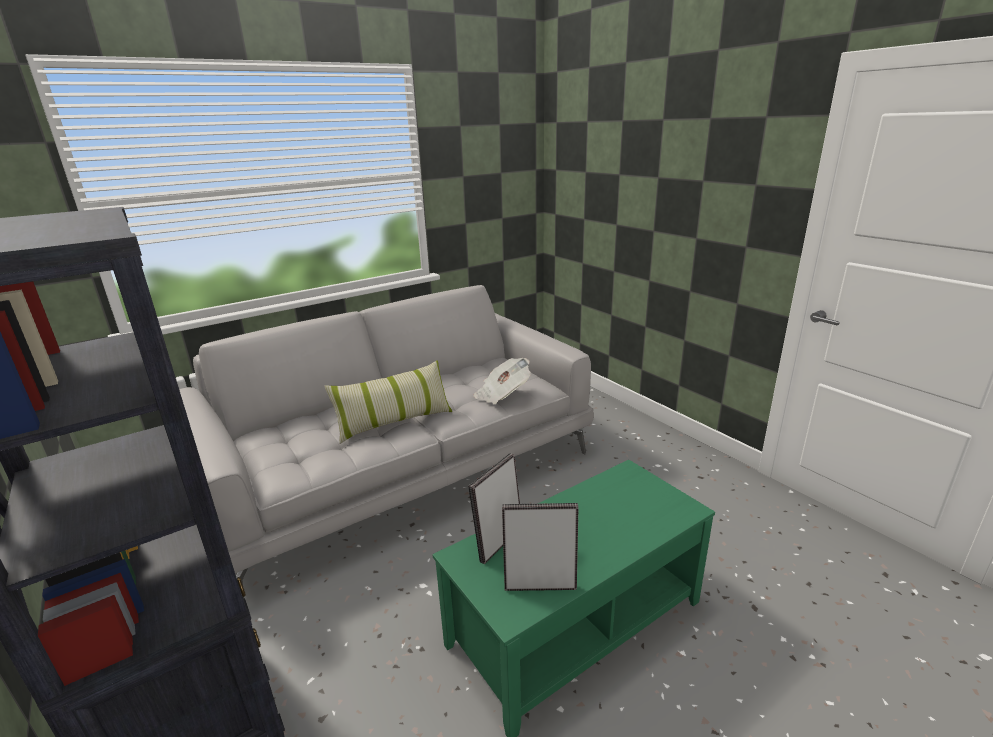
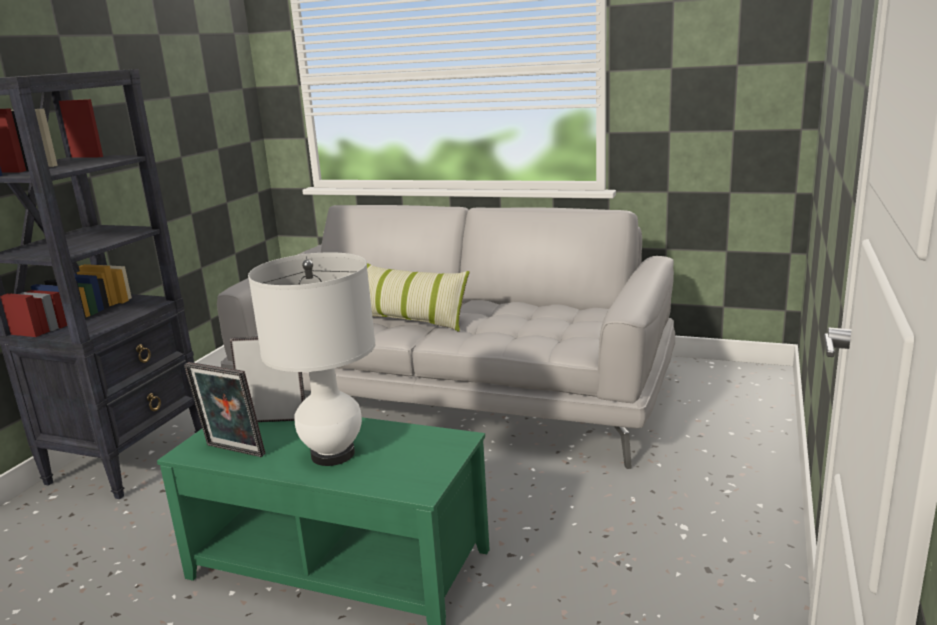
camera: 55 degrees right, 5 degrees down
newspaper [473,358,531,404] -> none
picture frame [502,503,579,591] -> picture frame turned 150 degrees clockwise [184,362,265,457]
none -> white table lamp [248,252,375,466]

